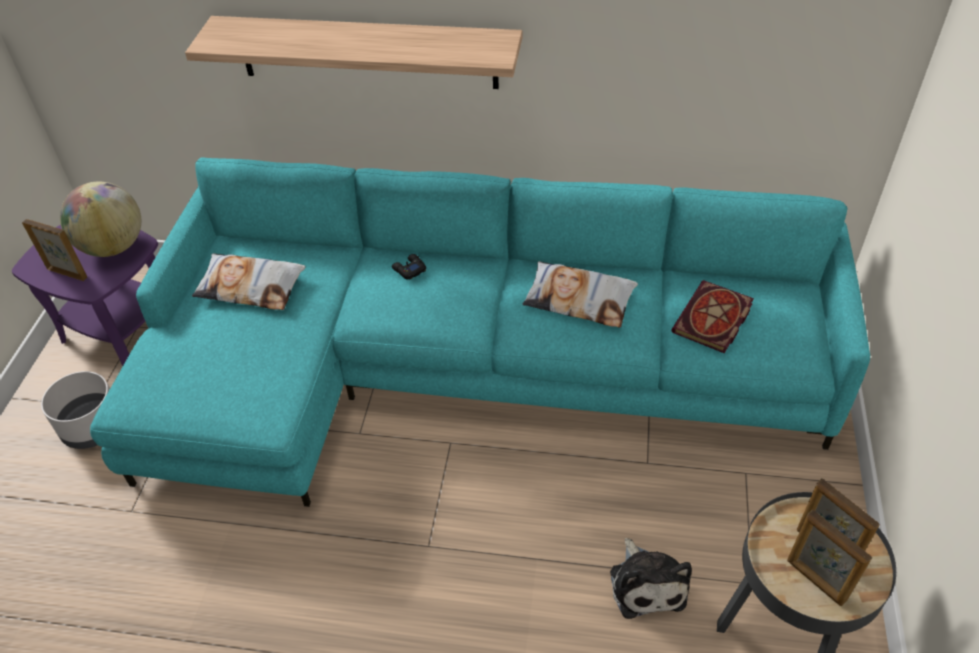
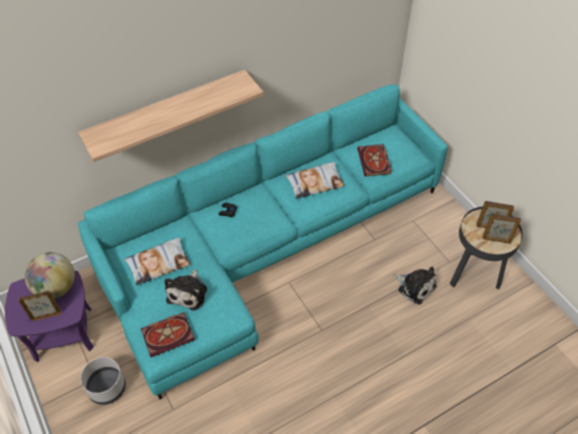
camera: 40 degrees left, 5 degrees up
none -> book [141,312,195,357]
none -> plush toy [165,269,207,311]

